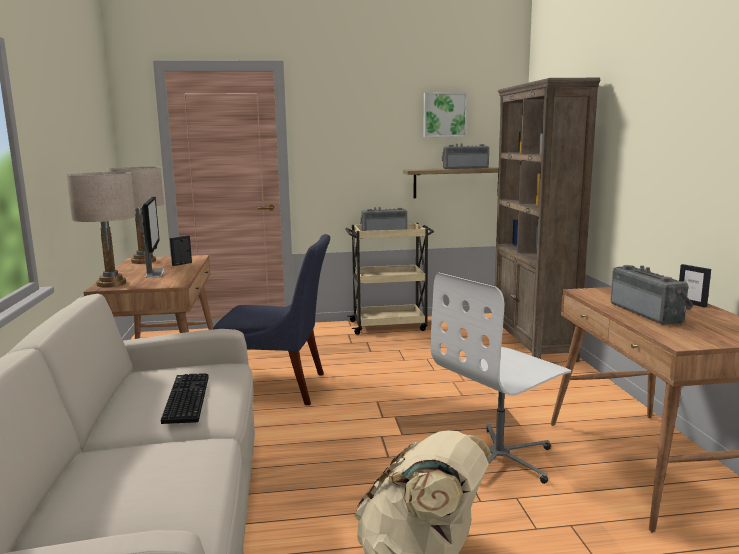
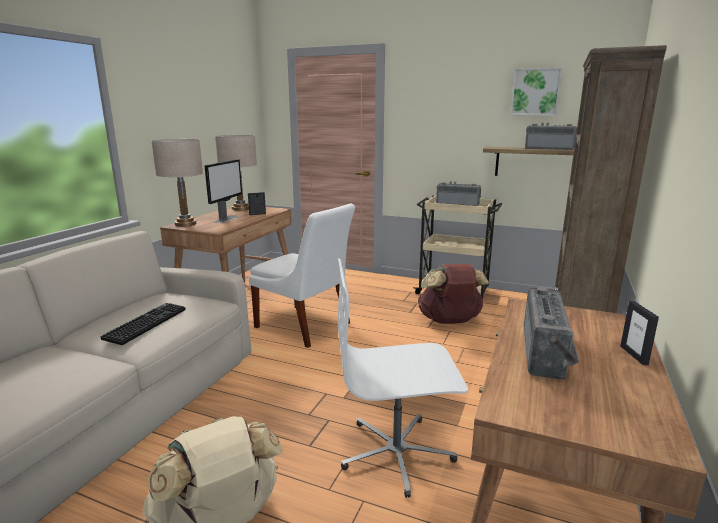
camera: 30 degrees right, 5 degrees up
blue chair [213,234,330,405] -> white chair [249,204,355,348]
none -> brown backpack [418,264,489,324]

